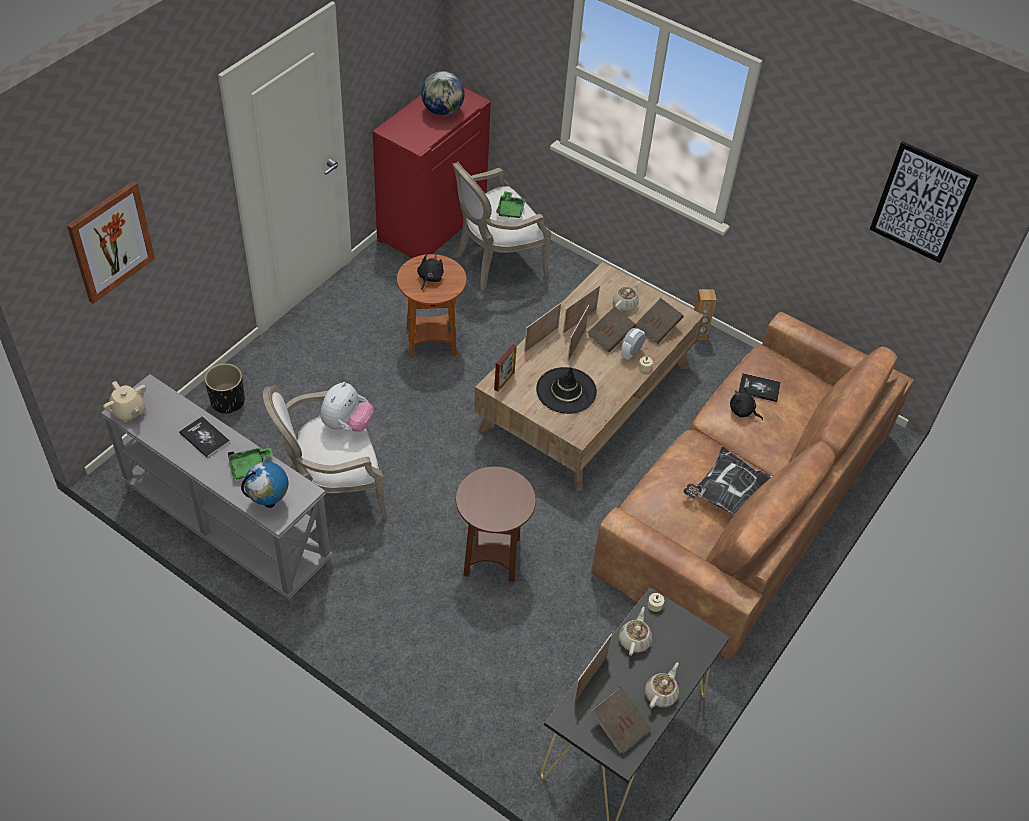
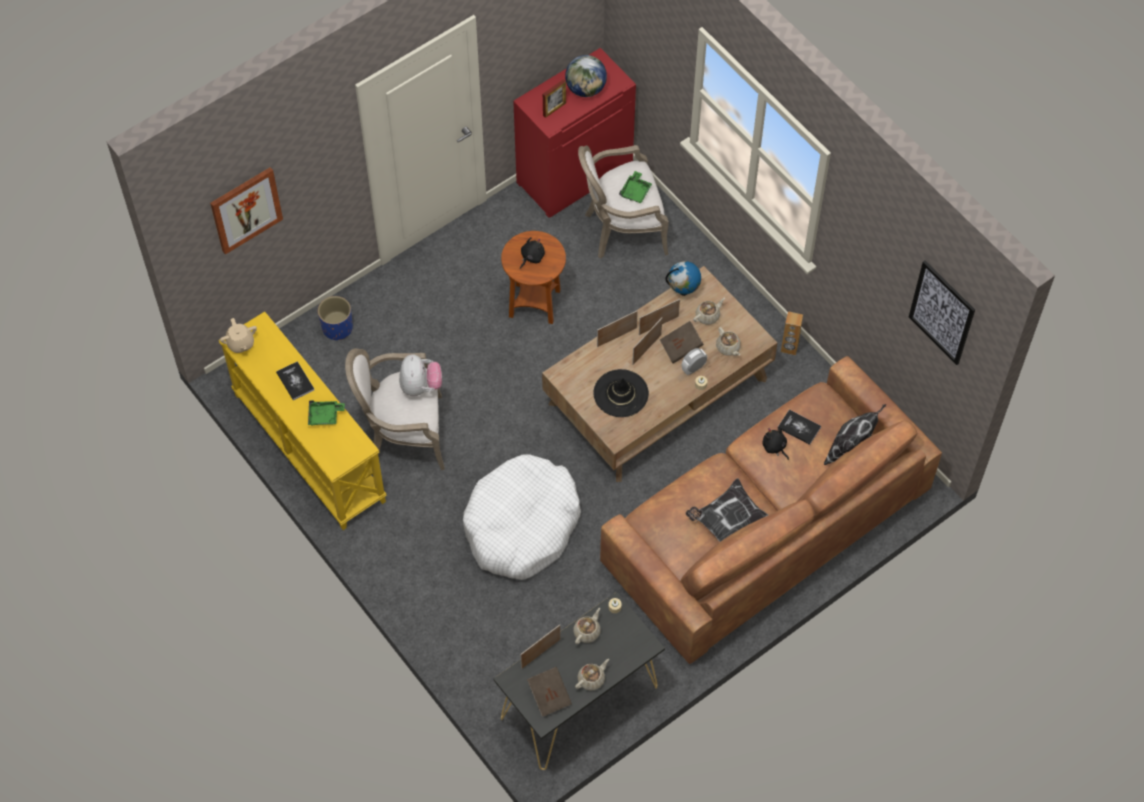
camera: 20 degrees right, 10 degrees up
grey console table [101,374,333,607] -> yellow console table [219,312,387,530]
black planter [204,363,245,414] -> blue planter [318,296,353,340]
globe [241,462,288,508] -> globe moved to [665,261,701,296]
plush toy [320,382,374,432] -> plush toy turned 45 degrees counterclockwise [399,354,442,396]
brown side table [456,466,536,582] -> white dog bed [463,454,581,580]
picture frame [494,344,517,392] -> picture frame moved to [543,79,566,118]
brown book [636,298,684,344] -> beige teapot [716,327,741,356]
none -> pillow [823,404,887,466]

